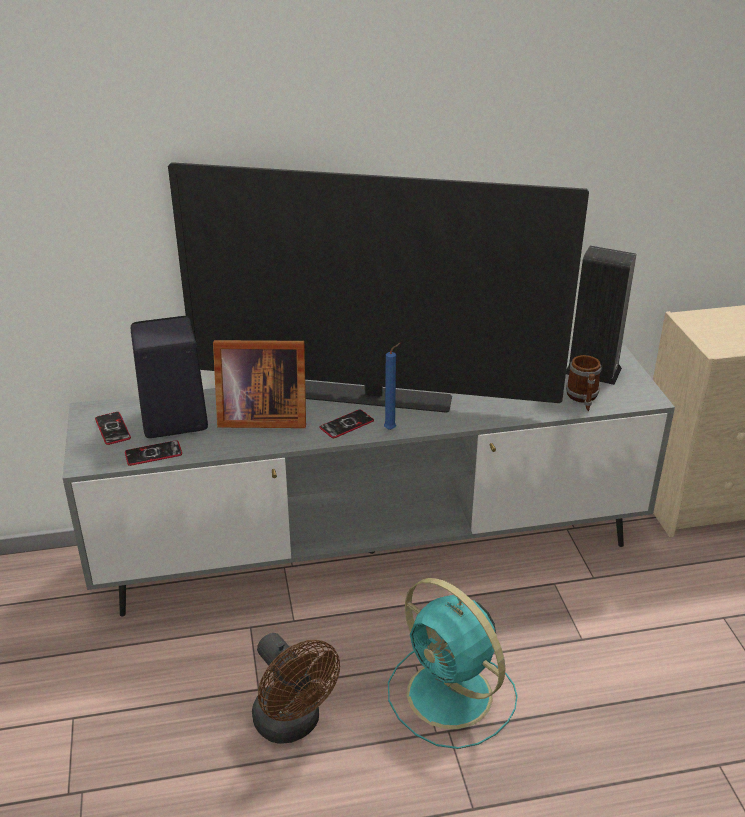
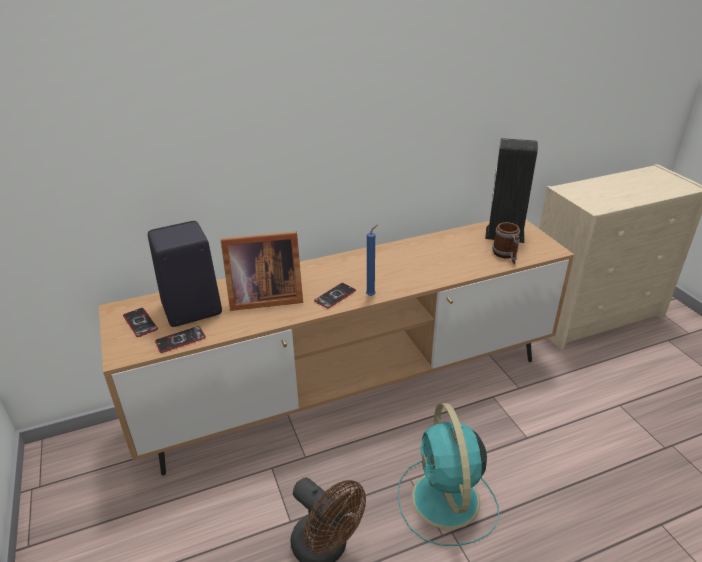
camera: 10 degrees left, 0 degrees up
grey tv stand [62,345,675,617] -> brown tv stand [99,220,574,475]
television [168,162,589,413] -> none
turquoise fan [388,578,518,749] -> turquoise fan turned 45 degrees clockwise [397,403,499,546]

